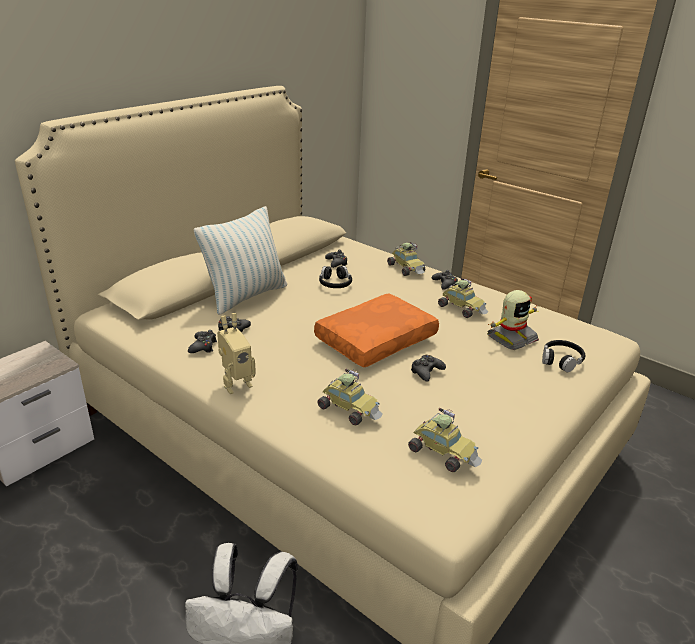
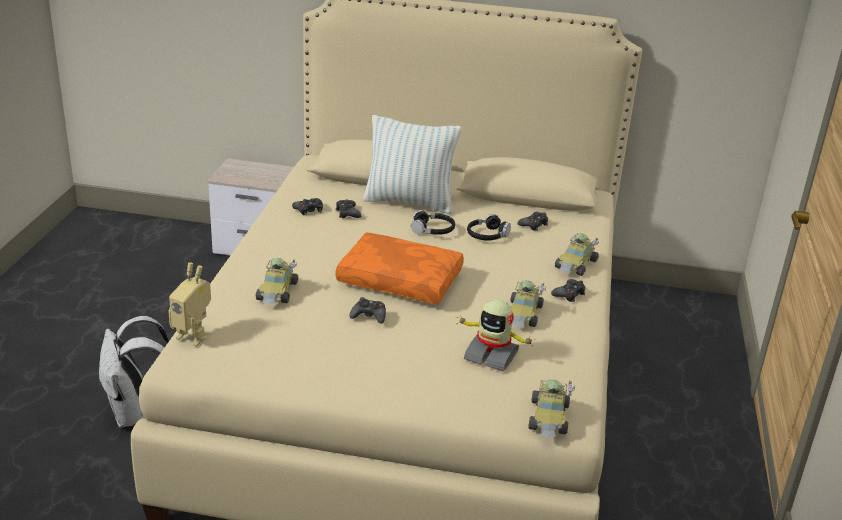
camera: 60 degrees right, 0 degrees up
toy robot [217,313,256,394] -> toy robot moved to [168,262,211,346]
toy car [408,408,482,472] -> toy car moved to [528,380,575,437]
black headphones [542,340,585,372] -> black headphones moved to [411,210,455,235]

